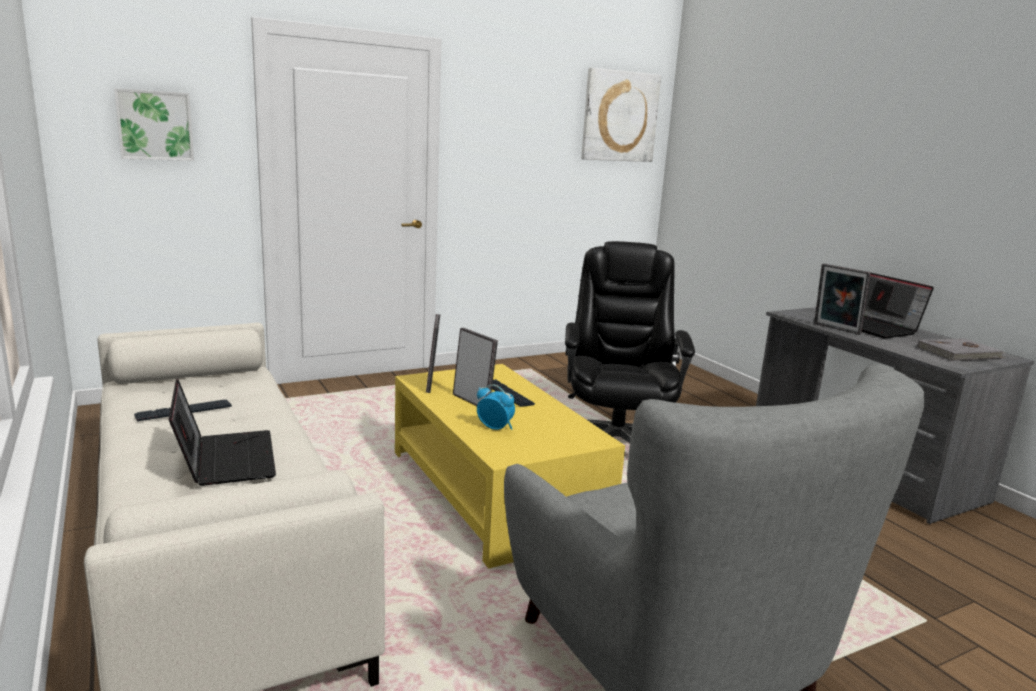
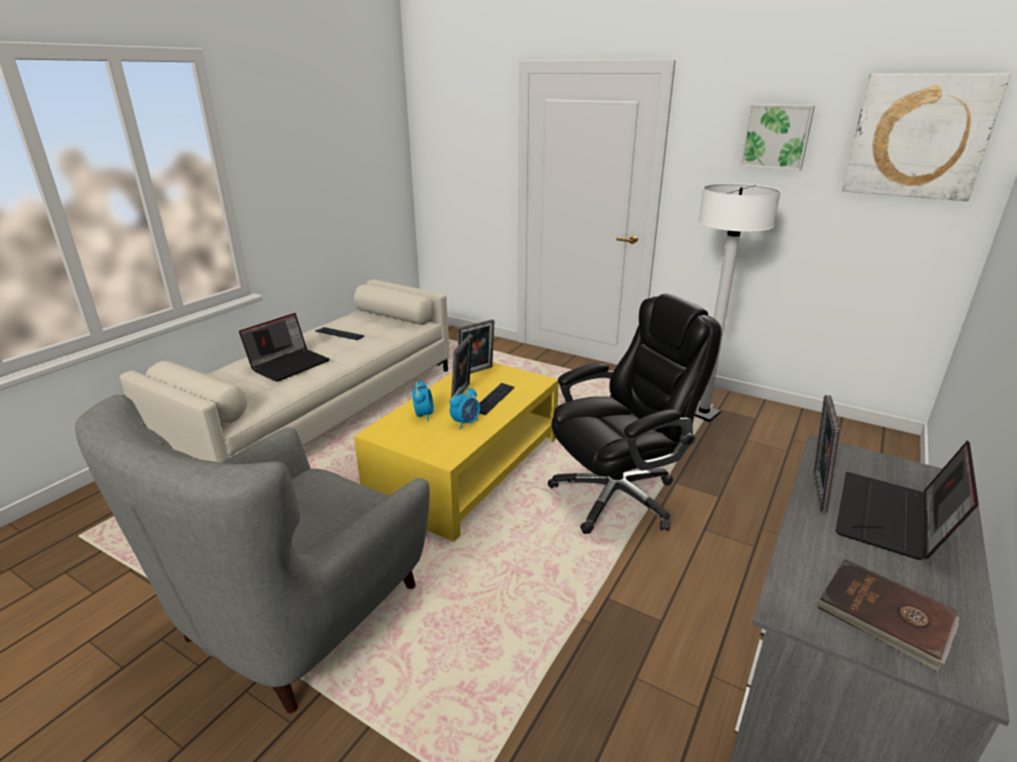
camera: 60 degrees right, 10 degrees up
picture [114,88,194,161] -> picture moved to [739,104,815,171]
grey book [917,339,1006,361] -> brown book [816,559,959,671]
none -> alarm clock [450,387,480,429]
none -> white floor lamp [694,183,781,422]

